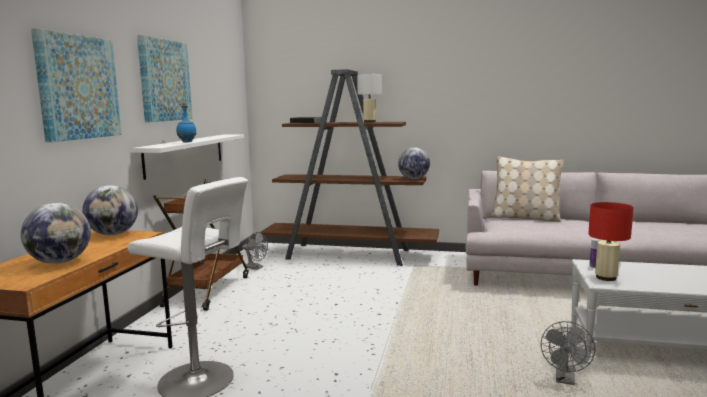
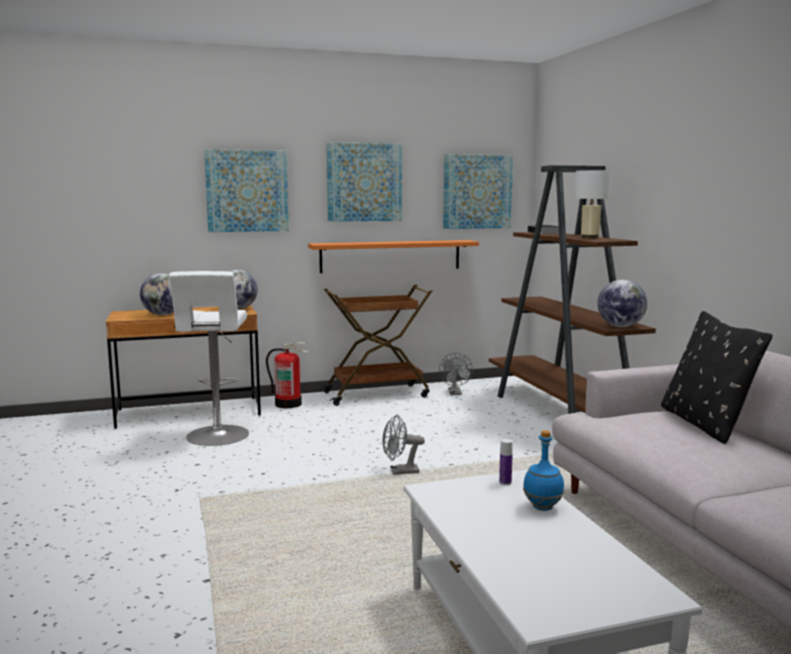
camera: 60 degrees right, 0 degrees up
white shelf [133,135,244,180] -> orange shelf [308,240,479,273]
blue bottle [176,103,197,142] -> blue bottle moved to [523,430,564,511]
beige pillow [491,157,564,222] -> black pillow [661,311,773,444]
grey fan [541,321,595,385] -> grey fan moved to [383,414,425,475]
red table lamp [589,202,633,281] -> none
none -> fire extinguisher [266,342,309,408]
none -> picture [443,154,513,229]

